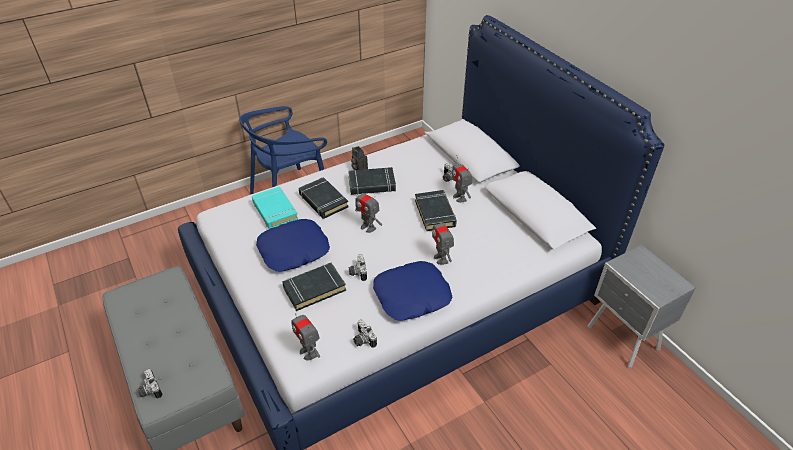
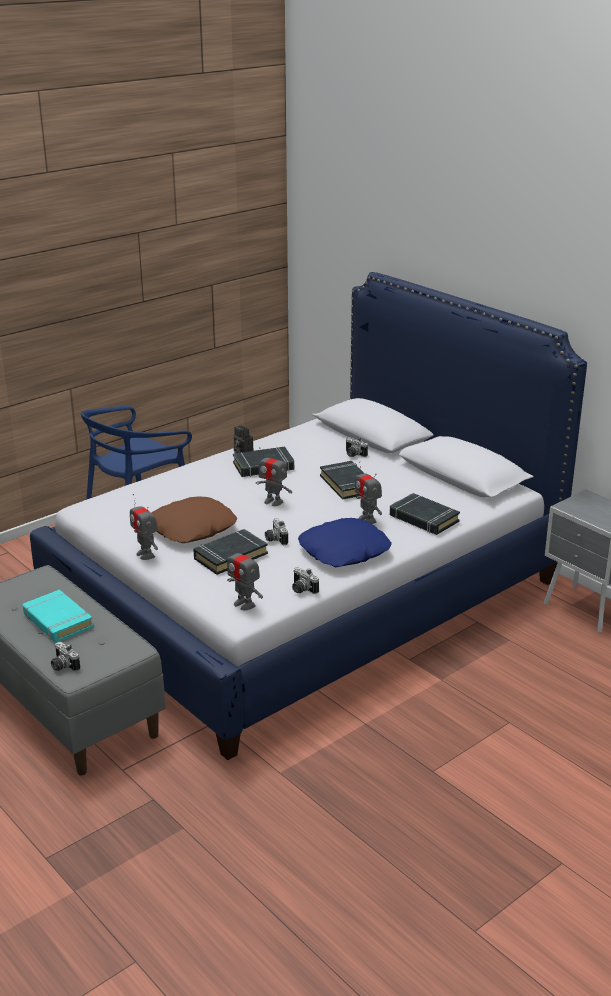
camera: 10 degrees left, 15 degrees down
turquoise book [252,186,298,229] -> turquoise book moved to [23,590,93,643]
blue pillow [256,219,330,272] -> brown pillow [151,496,237,543]
black book [299,177,348,219] -> black book moved to [390,493,460,535]
toy robot [452,155,472,203] -> toy robot moved to [130,494,158,560]

